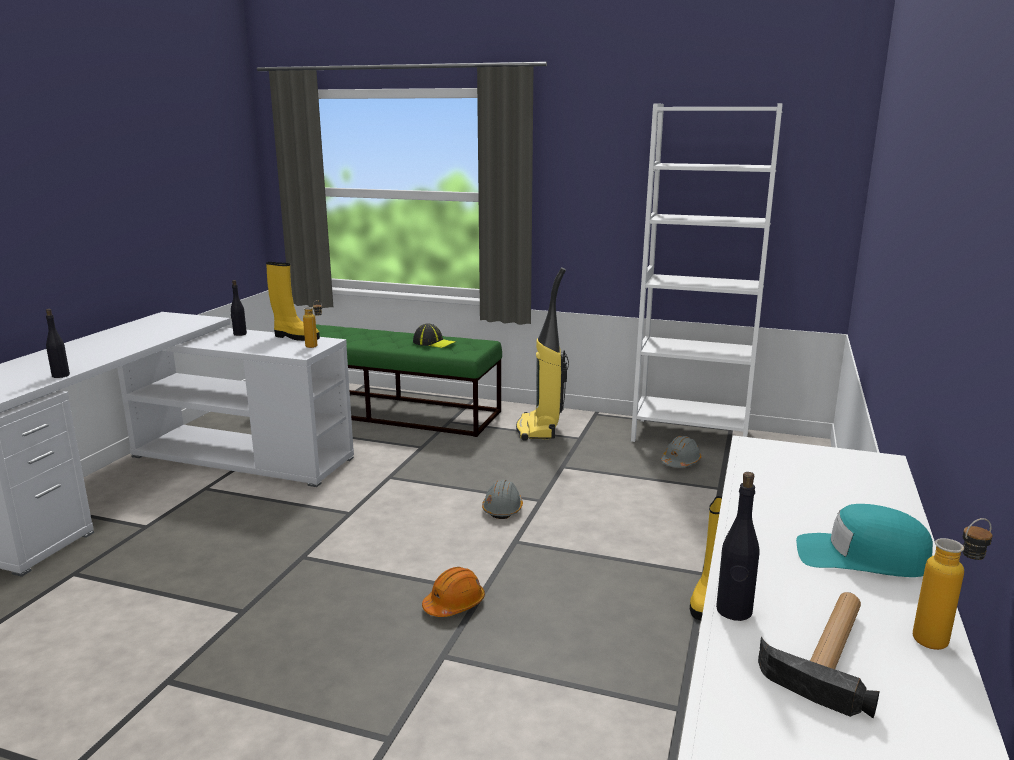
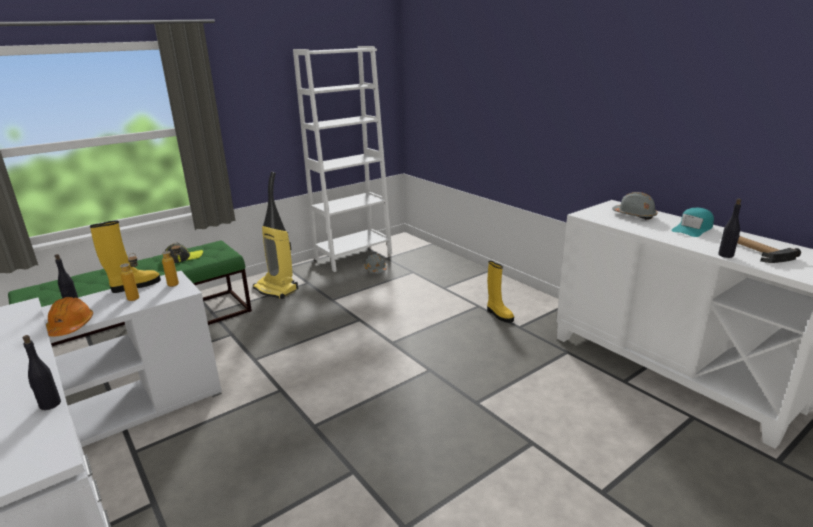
camera: 55 degrees left, 5 degrees up
orange hard hat [422,567,485,617] -> orange hard hat moved to [46,297,93,337]
grey hard hat [482,480,523,519] -> grey hard hat moved to [612,192,658,220]
bottle [913,518,992,650] -> bottle moved to [120,253,139,301]

